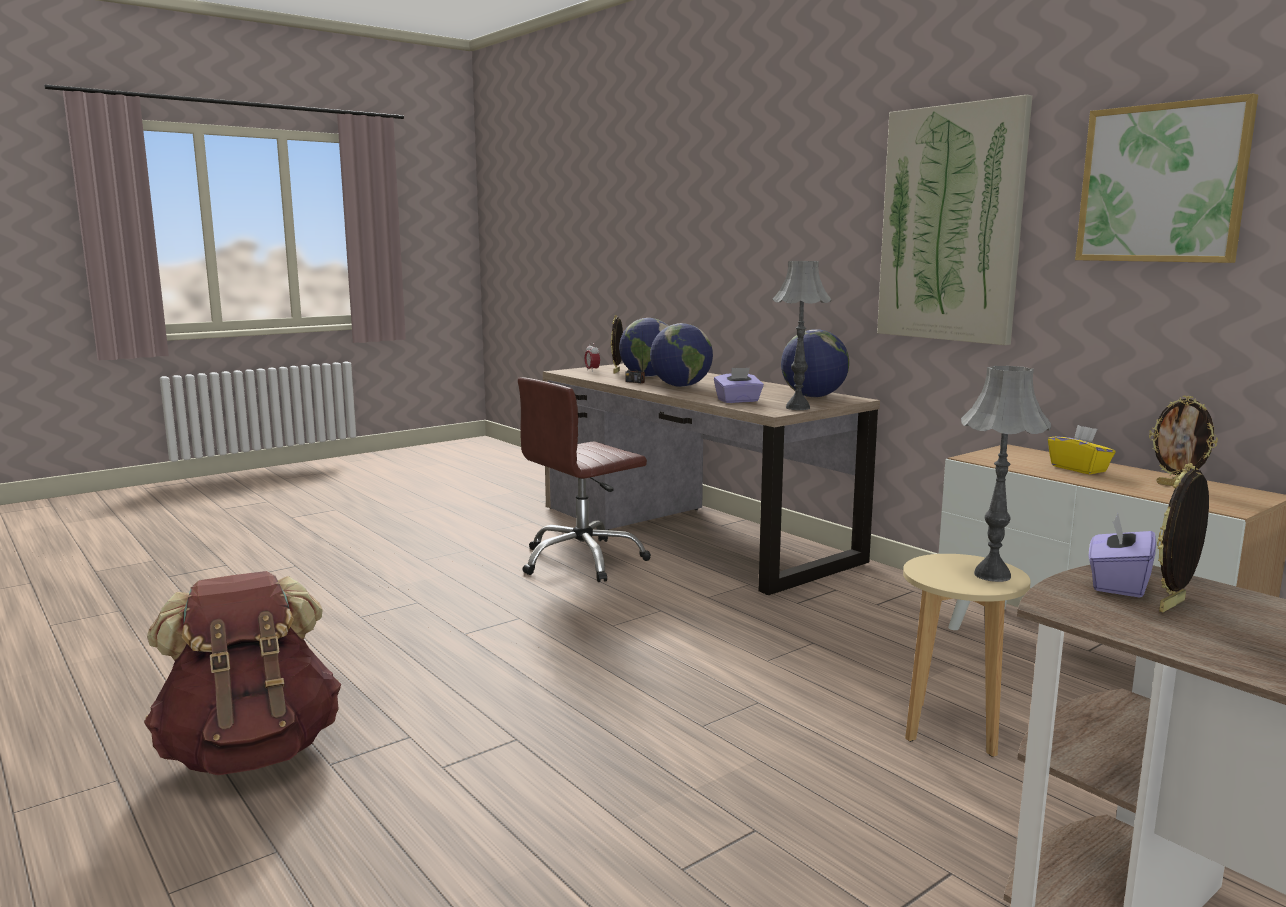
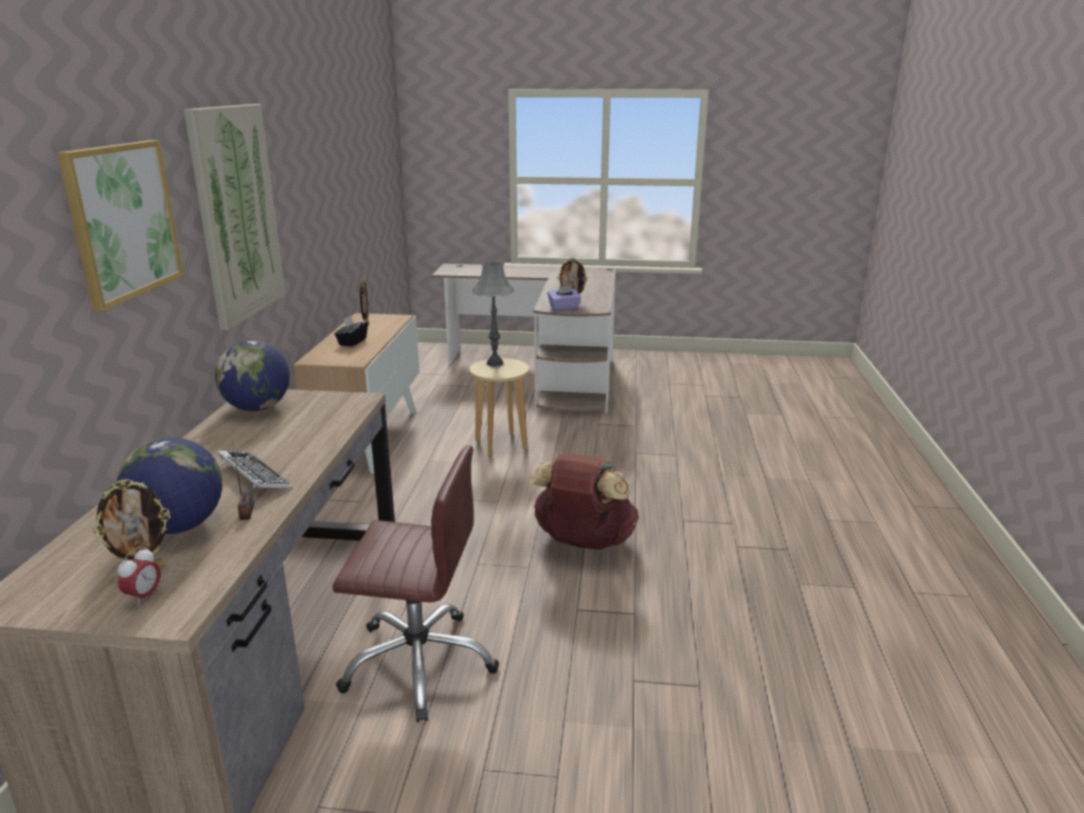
camera: 135 degrees left, 10 degrees up
brown backpack [144,571,341,775] -> brown backpack moved to [529,452,639,550]
globe [650,323,713,387] -> keyboard [217,451,293,488]
purple tissue box [714,367,764,403] -> none
grey table lamp [773,261,832,410] -> none
yellow tissue box [1048,425,1116,474] -> black tissue box [335,315,368,346]
picture [1075,93,1258,263] -> picture moved to [57,140,183,311]

